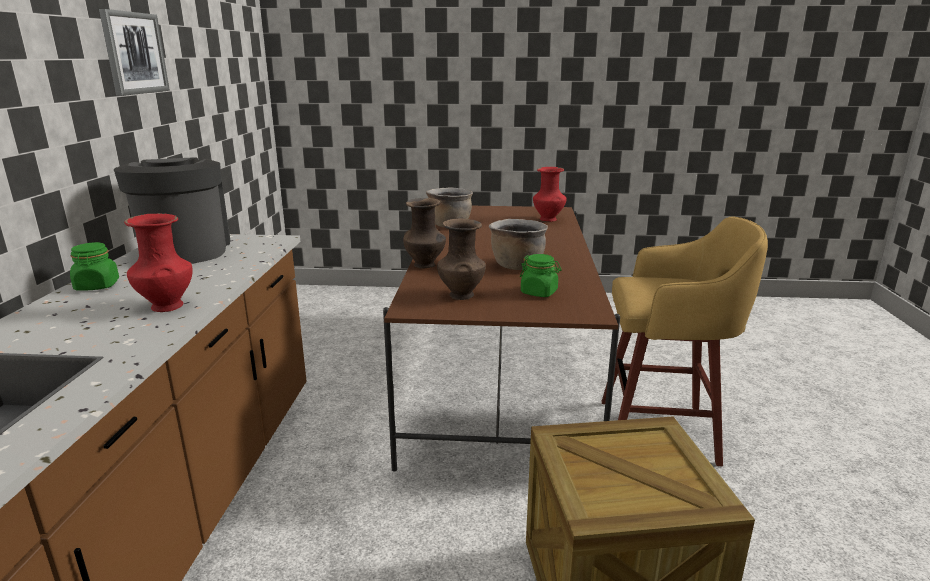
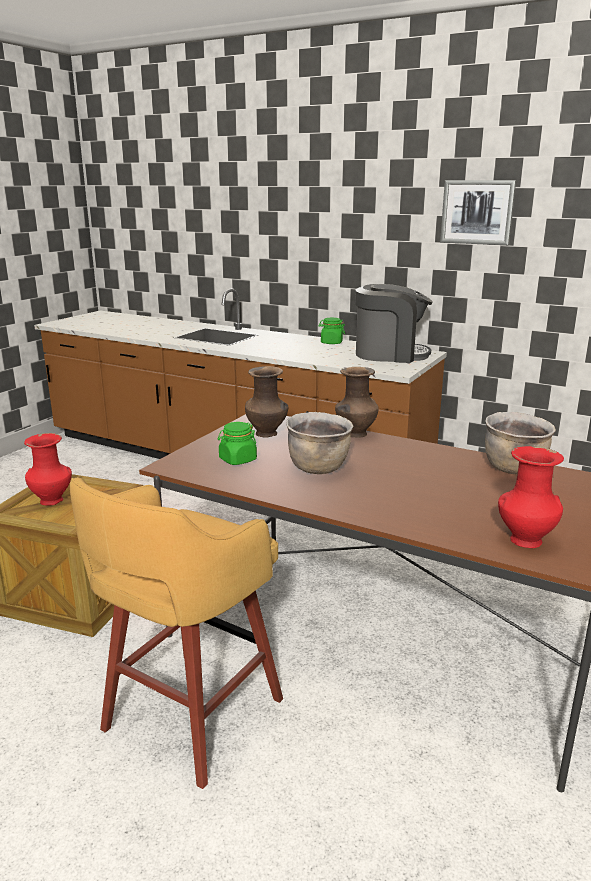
camera: 115 degrees right, 0 degrees up
red vase [124,213,193,312] -> red vase moved to [24,433,72,506]

